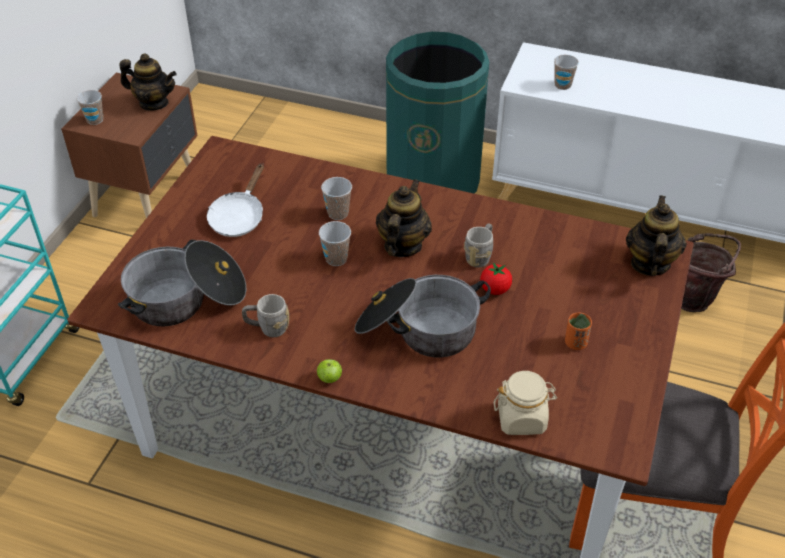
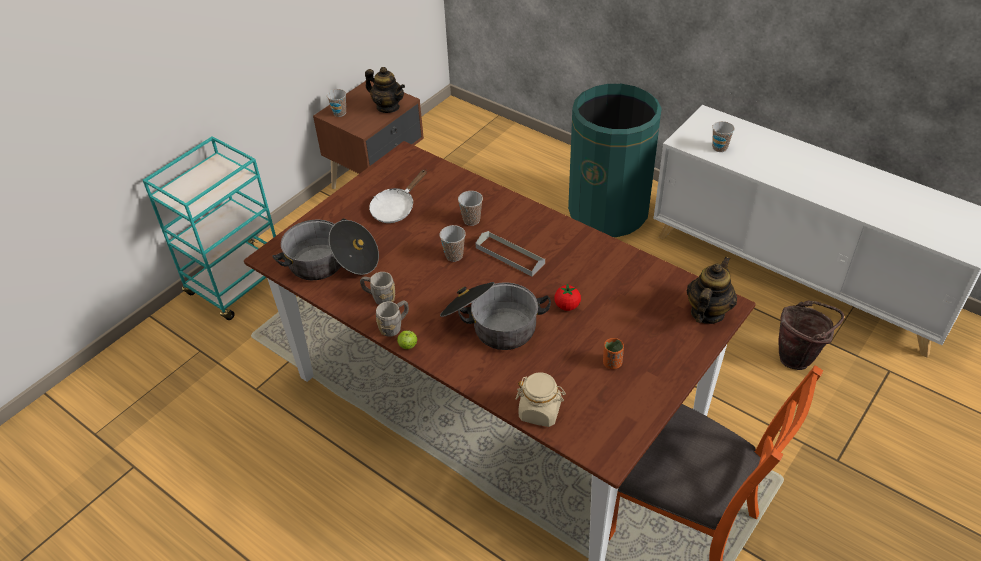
camera: 20 degrees right, 0 degrees up
teapot [376,179,432,257] -> grey tray [476,231,545,277]
grey mug [464,223,493,267] -> grey mug moved to [376,301,409,337]

